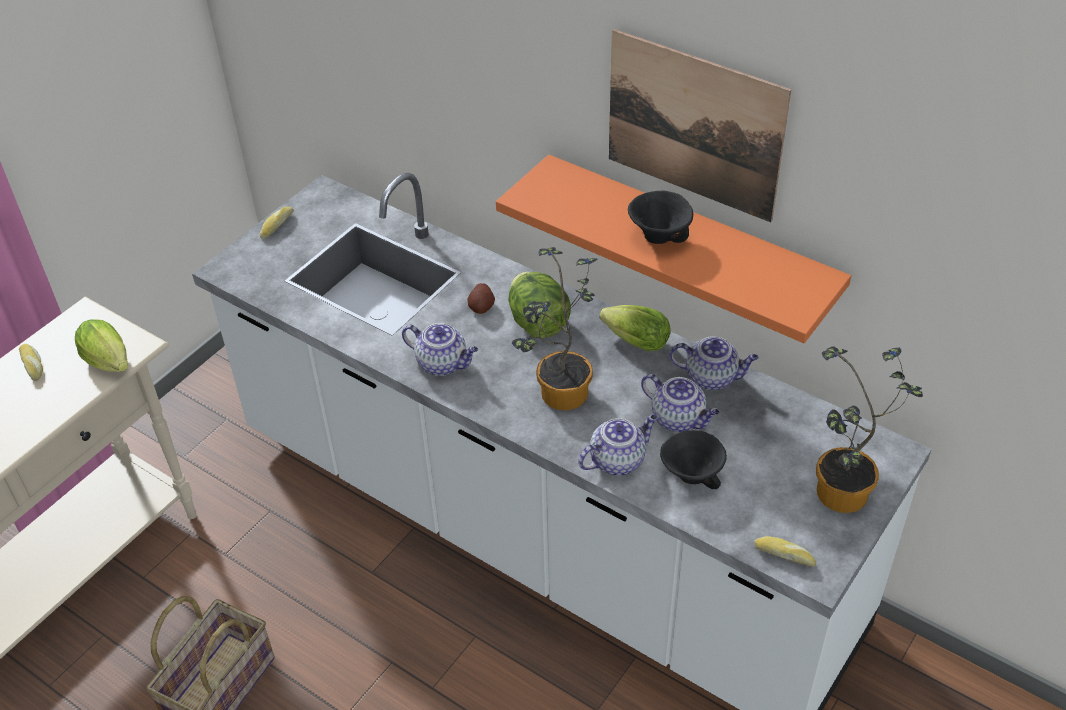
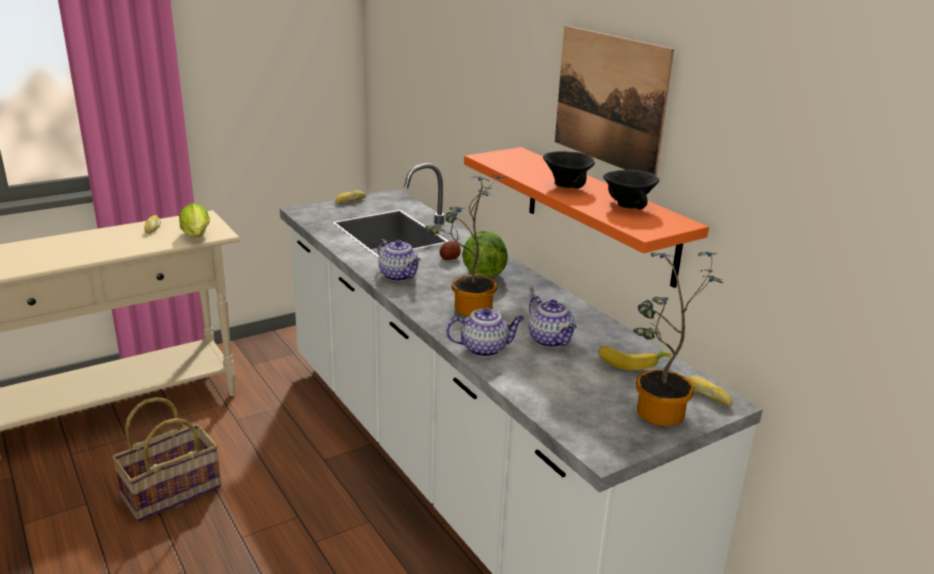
camera: 20 degrees right, 20 degrees down
lettuce [599,305,671,351] -> none
black bowl [660,430,727,489] -> black bowl moved to [603,170,659,210]
teapot [670,336,759,390] -> none
bread [754,536,816,567] -> bread moved to [687,376,733,407]
none -> banana [598,346,671,370]

